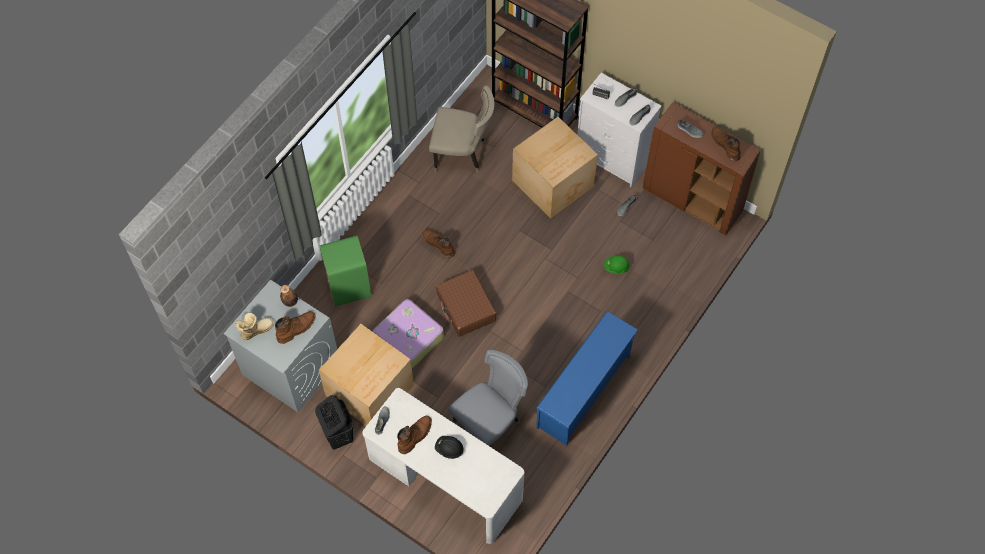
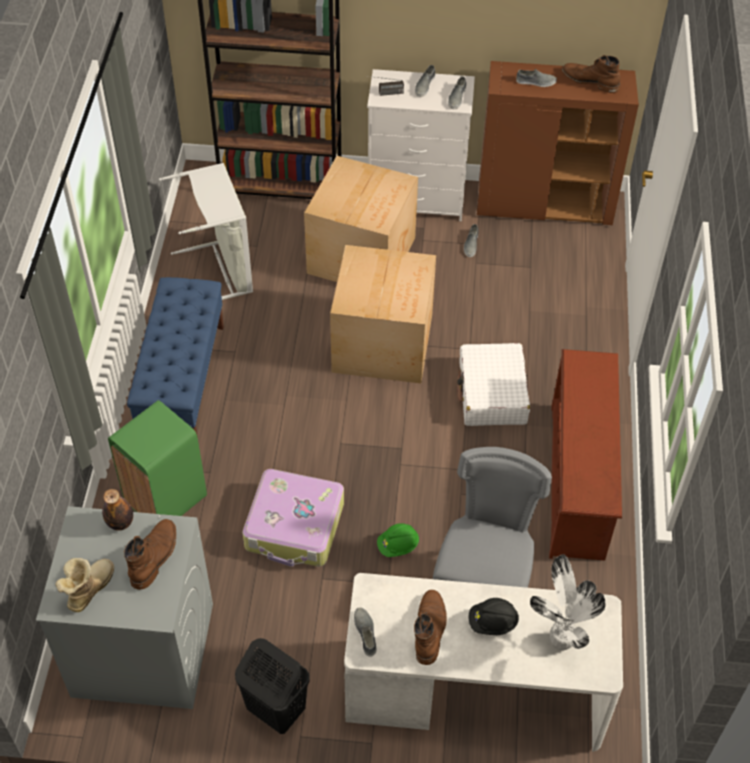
camera: 30 degrees left, 10 degrees down
cardboard box [319,324,414,426] -> cardboard box moved to [330,245,436,383]
brown boot [422,230,455,258] -> none
beige chair [429,85,495,173] -> grey laundry basket [159,163,253,300]
brown suitcase [436,270,496,337] -> none
blue shoe rack [536,311,638,446] -> brown shoe rack [549,349,622,561]
green hard hat [604,255,630,274] -> green hard hat moved to [377,523,419,557]
none -> blue bench [127,277,224,437]
none -> white suitcase [457,343,530,426]
none -> potted plant [530,554,606,651]

